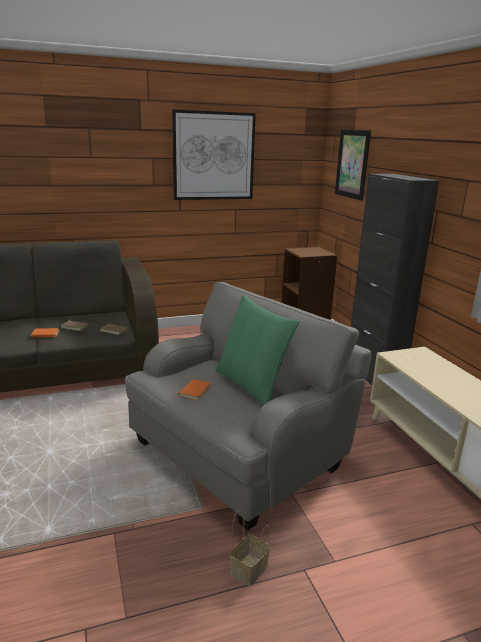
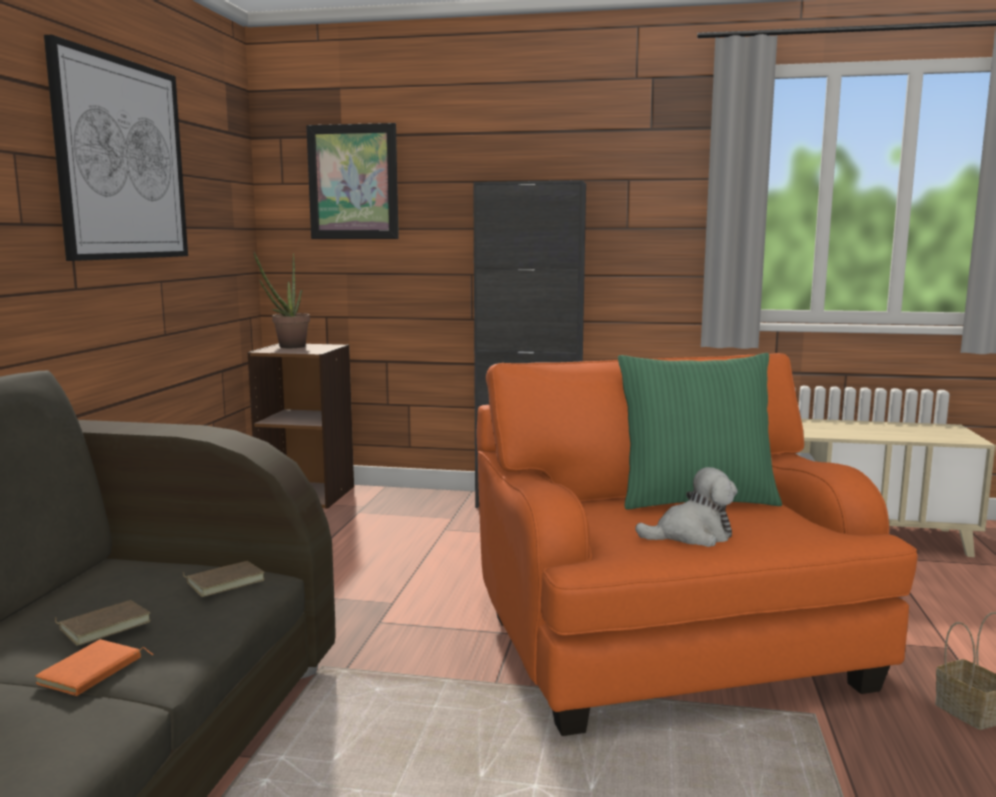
camera: 60 degrees left, 10 degrees down
grey armchair [125,282,371,531] -> orange armchair [477,353,918,736]
orange book [173,379,212,401] -> plush toy [635,467,738,547]
none -> potted plant [254,252,310,348]

